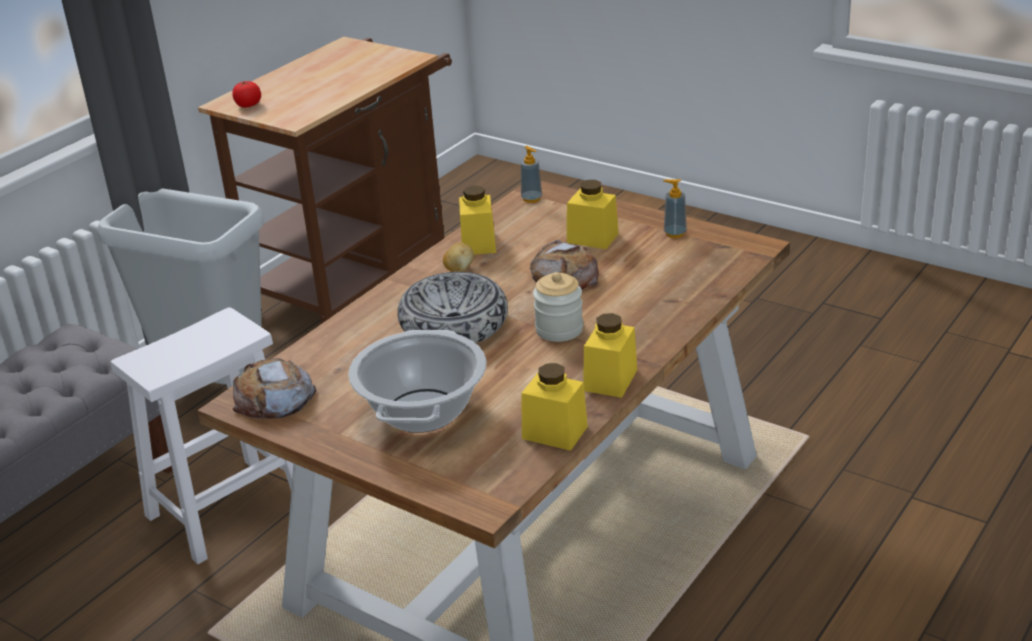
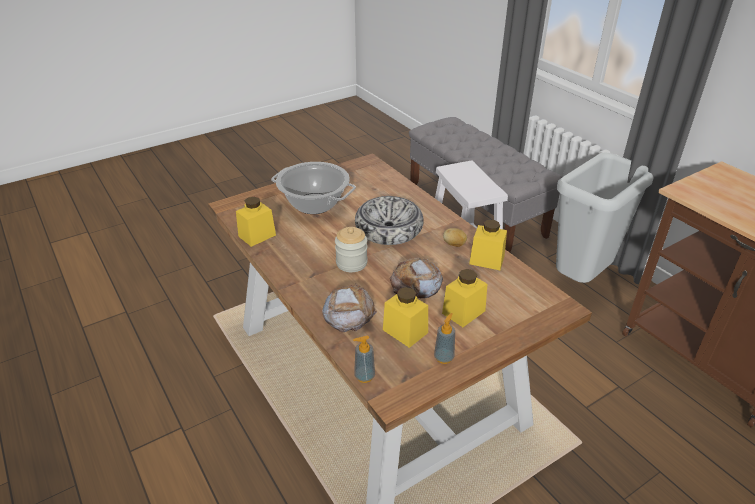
camera: 110 degrees right, 5 degrees up
tomato [232,81,261,108] -> none
bread [233,358,316,419] -> bread moved to [322,283,377,332]
soap dispenser [521,146,542,203] -> soap dispenser moved to [353,336,375,383]
yellow jar [583,313,637,398] -> yellow jar moved to [383,287,428,348]

